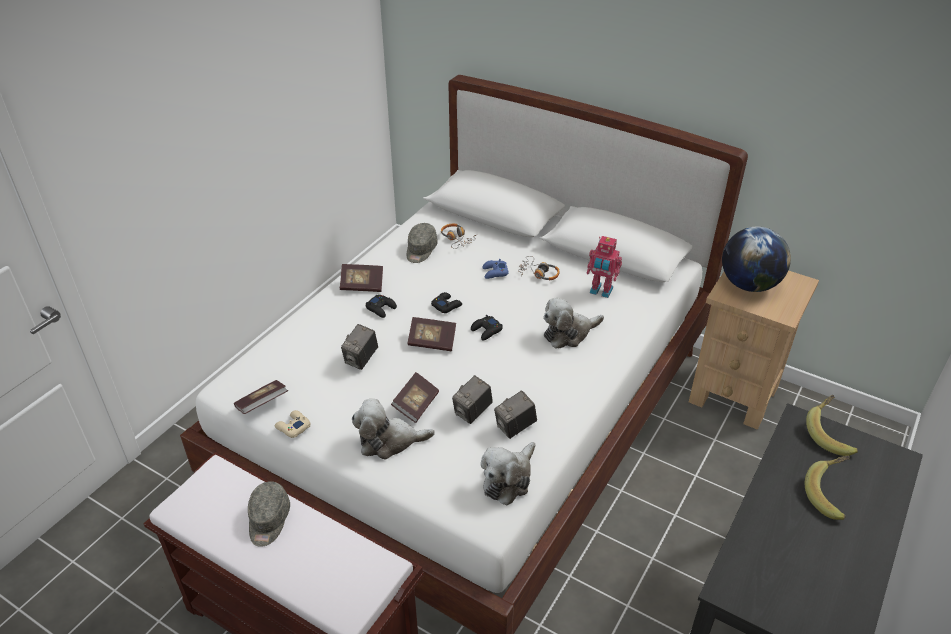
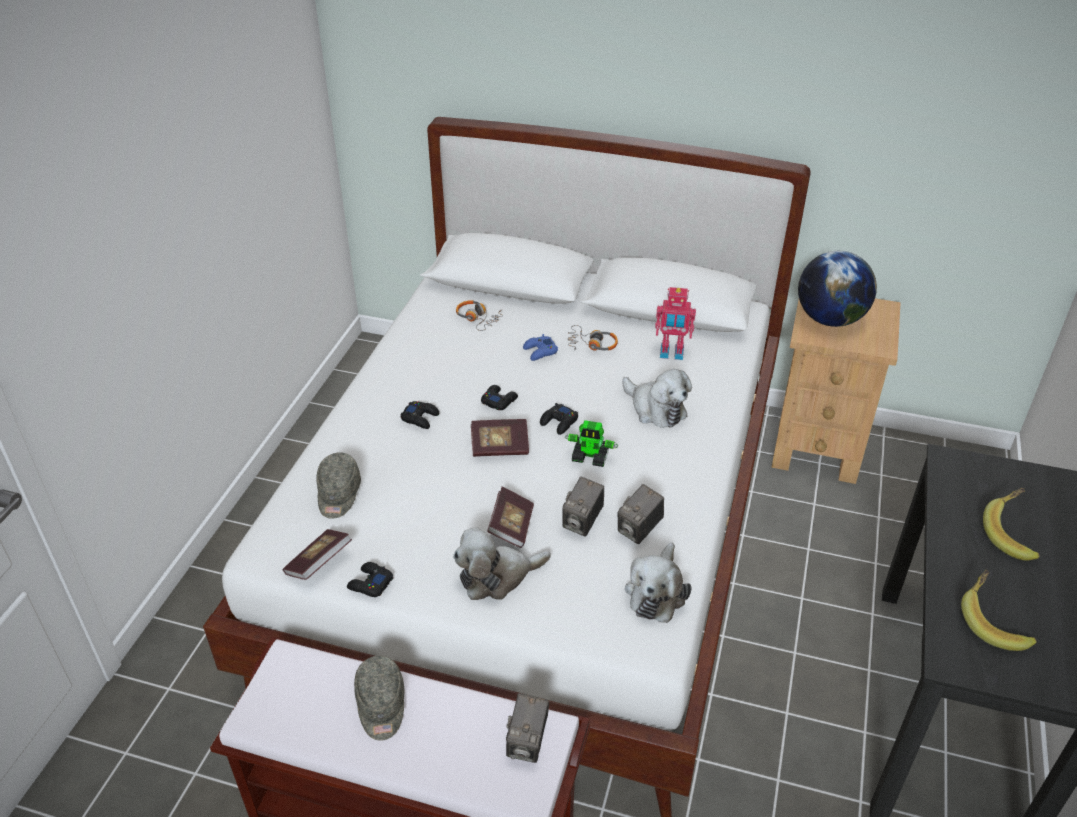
camera: 15 degrees left, 0 degrees up
beige game controller [275,410,310,438] -> black game controller [347,562,393,597]
book [340,264,383,292] -> none
camera [341,324,378,370] -> camera moved to [506,693,549,763]
grey cap [407,223,438,263] -> grey cap moved to [317,452,361,519]
plush toy [543,298,604,349] -> plush toy turned 90 degrees counterclockwise [622,369,692,428]
banana [806,395,858,456] -> banana moved to [961,569,1037,651]
none -> toy robot [565,420,618,467]

